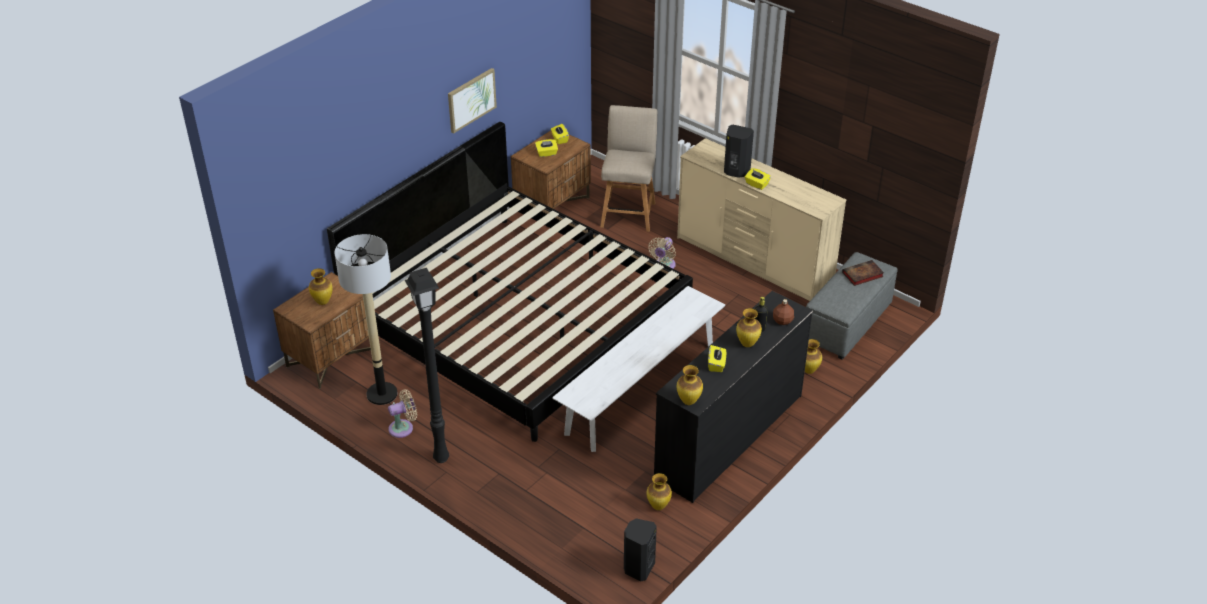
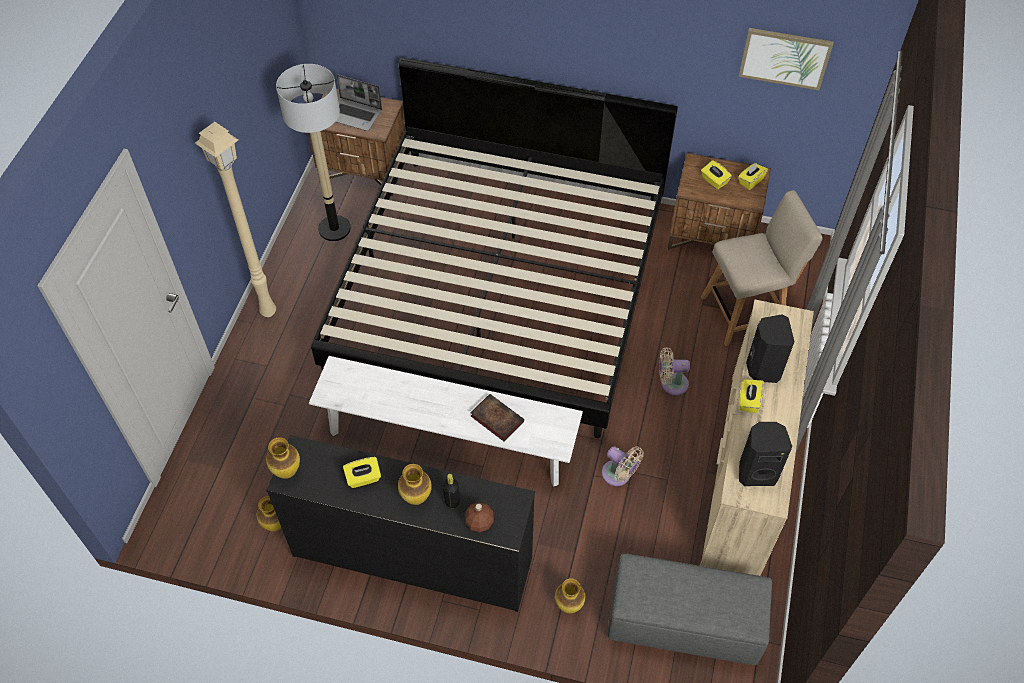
camera: 65 degrees right, 15 degrees up
vase [309,268,333,305] -> laptop [336,74,382,131]
beige fan [388,389,417,438] -> beige fan moved to [602,446,644,486]
black floor lamp [405,268,449,463] -> beige floor lamp [195,122,276,317]
picture [448,68,497,133] -> picture moved to [739,28,833,90]
black speaker [624,518,657,582] -> black speaker moved to [739,422,792,486]
book [842,260,884,286] -> book moved to [470,394,524,441]

